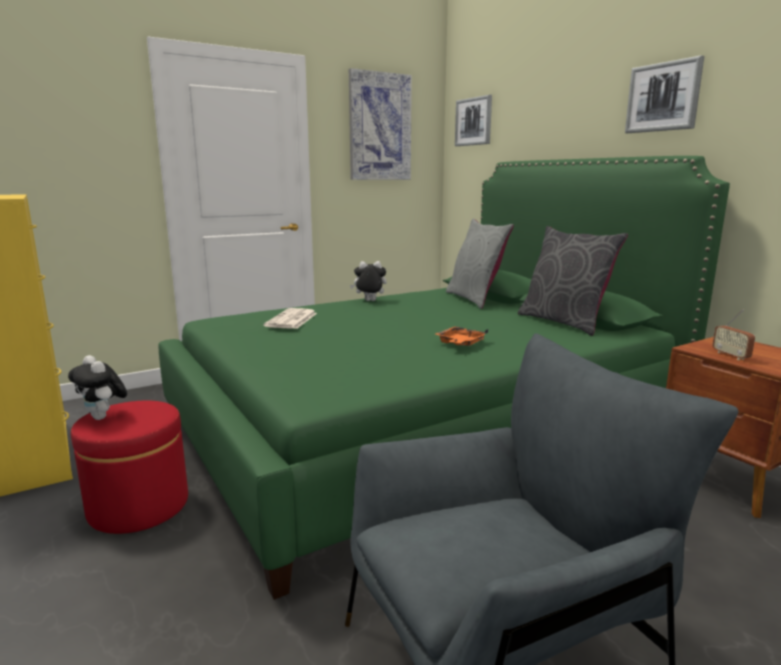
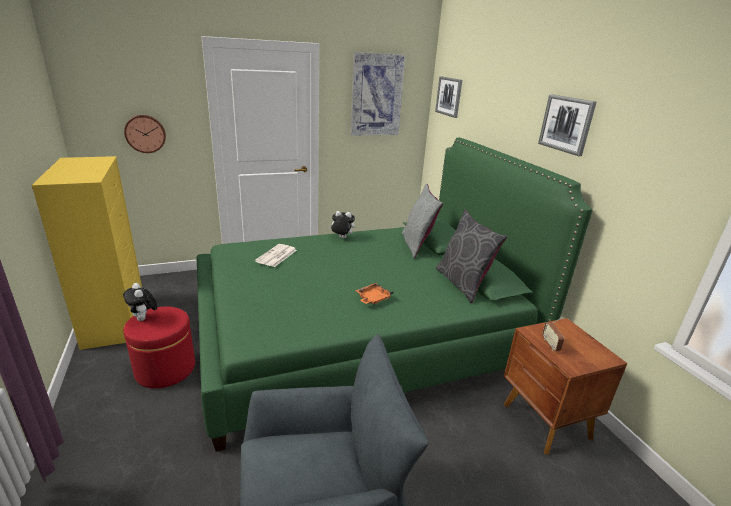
camera: 10 degrees right, 10 degrees up
none -> wall clock [124,115,166,153]

